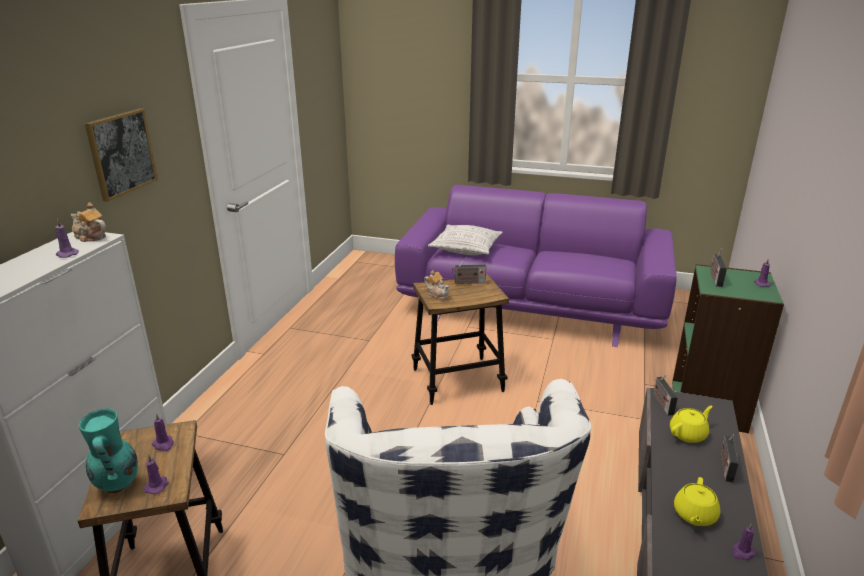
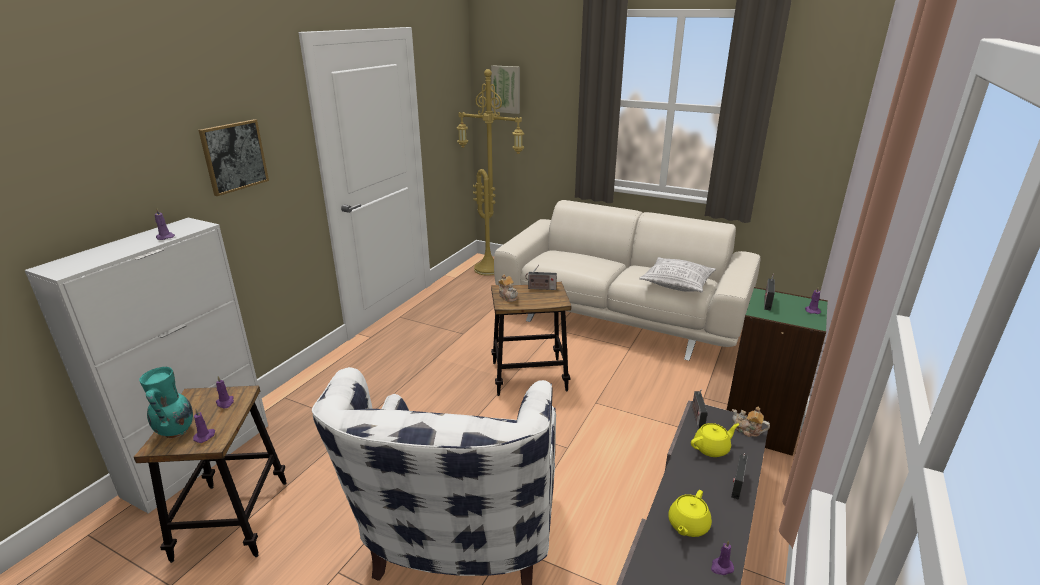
camera: 10 degrees right, 0 degrees up
teapot [71,202,106,242] -> teapot moved to [732,406,770,437]
purple sofa [395,185,677,347] -> beige sofa [494,200,760,361]
pillow [428,225,503,255] -> pillow moved to [639,257,716,293]
none -> yellow floor lamp [457,69,524,276]
none -> picture [491,65,520,114]

